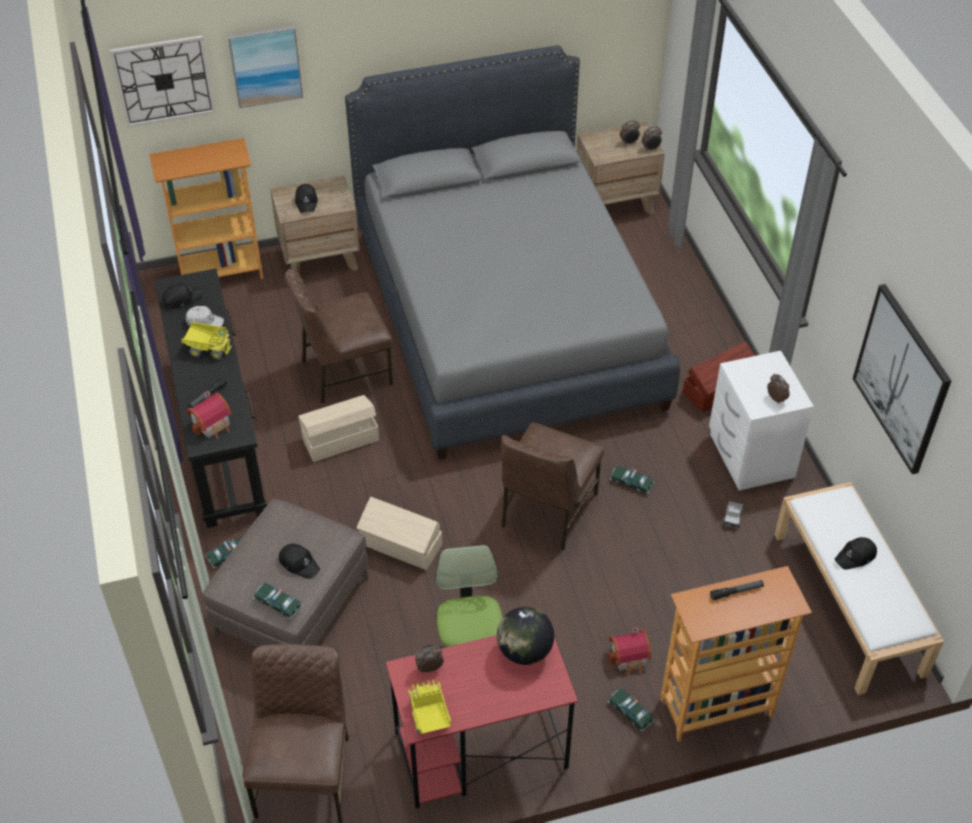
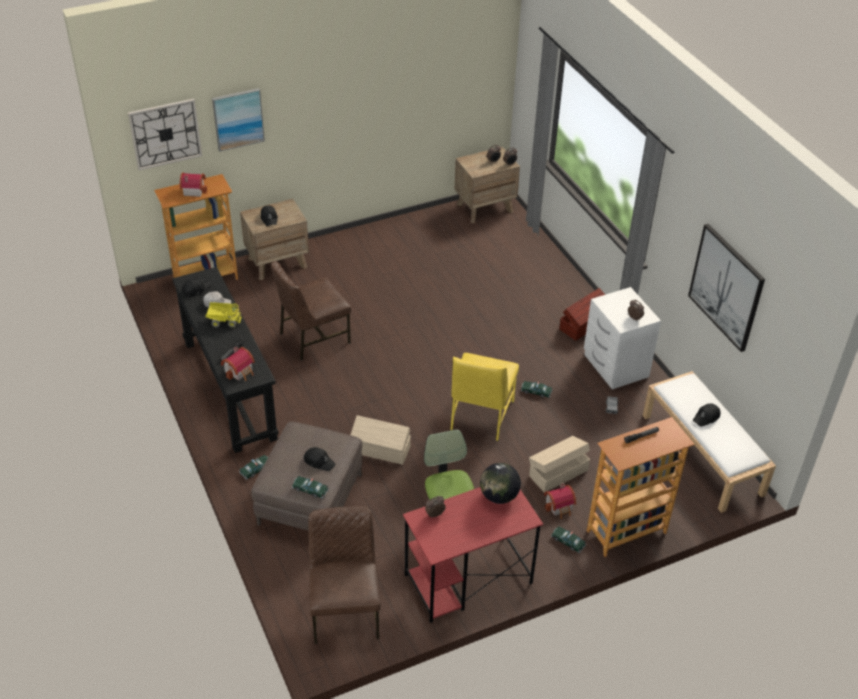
camera: 10 degrees left, 5 degrees down
beige storage box [298,395,379,462] -> beige storage box moved to [529,436,590,493]
grey bed [345,45,680,460] -> none
toy truck [408,679,451,734] -> none
brown chair [501,422,604,550] -> yellow chair [450,353,519,441]
none -> toy house [180,172,207,197]

